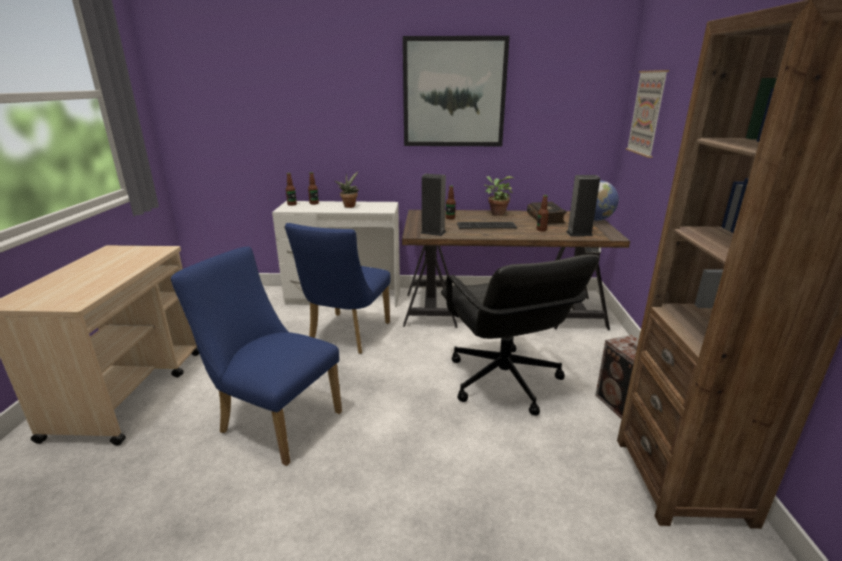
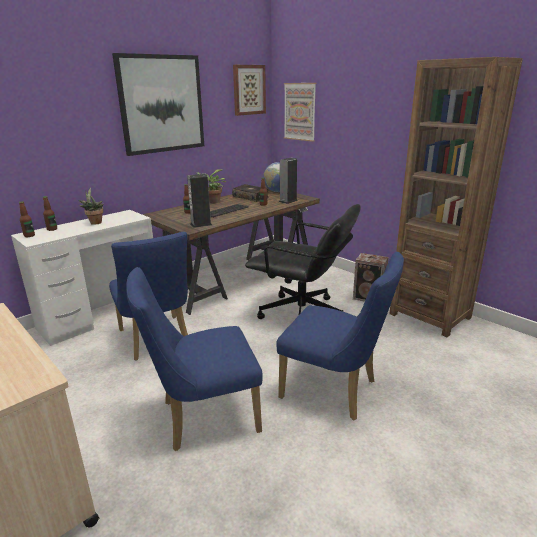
camera: 45 degrees left, 0 degrees up
none -> picture [233,65,266,116]
none -> blue chair [276,252,404,420]

